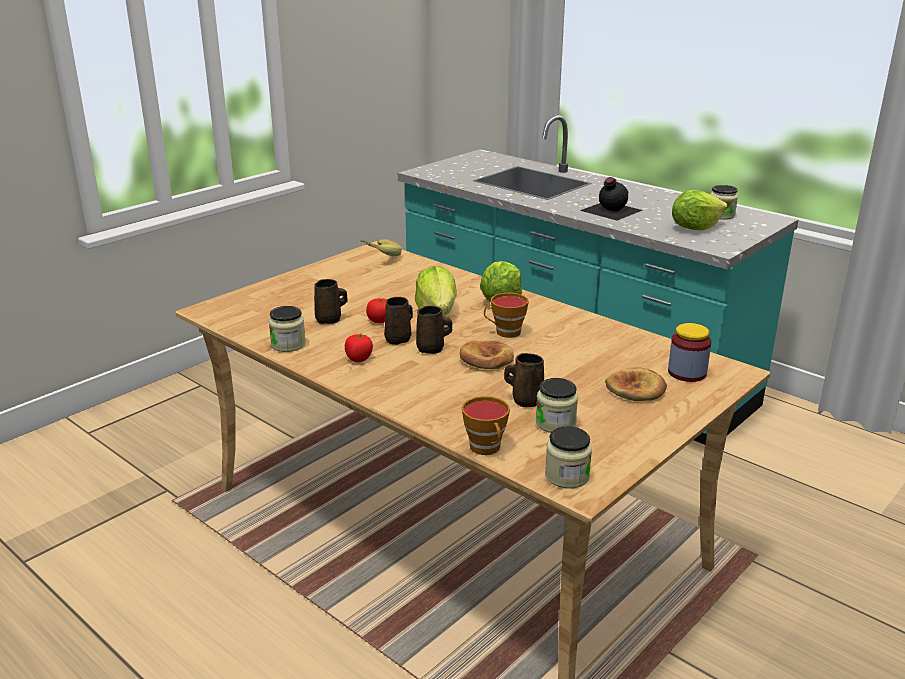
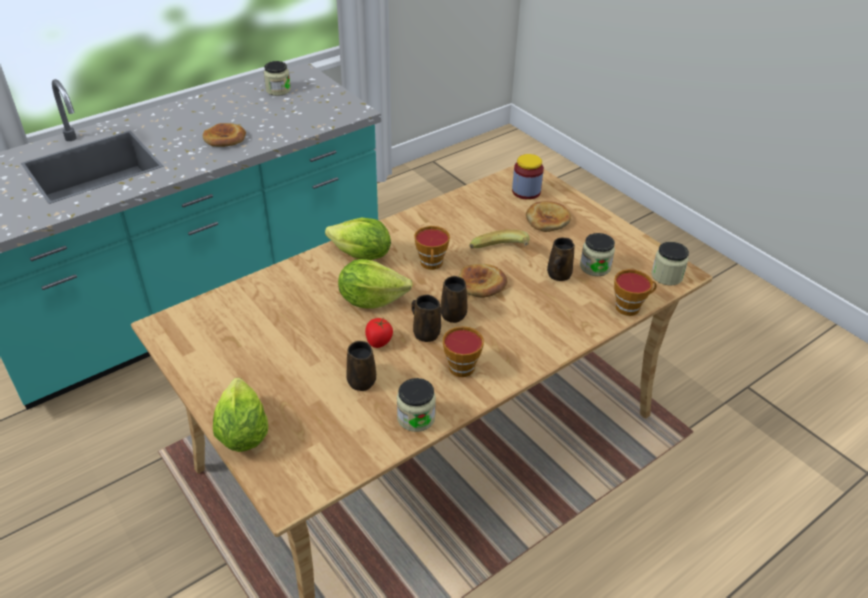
camera: 80 degrees left, 15 degrees up
tomato [345,334,373,363] -> cup [443,326,484,377]
banana [360,239,402,256] -> banana moved to [470,230,530,248]
black bottle [580,177,642,221] -> bread [203,123,246,147]
lettuce [672,190,727,230] -> lettuce moved to [213,378,268,452]

